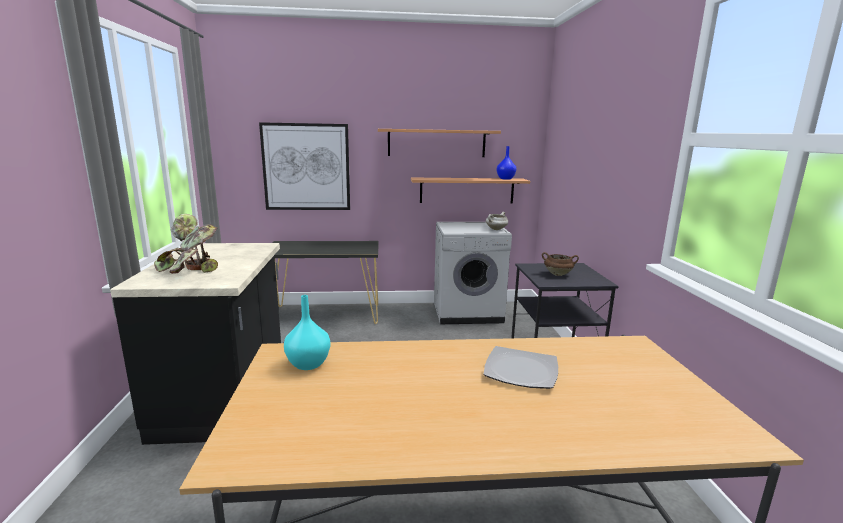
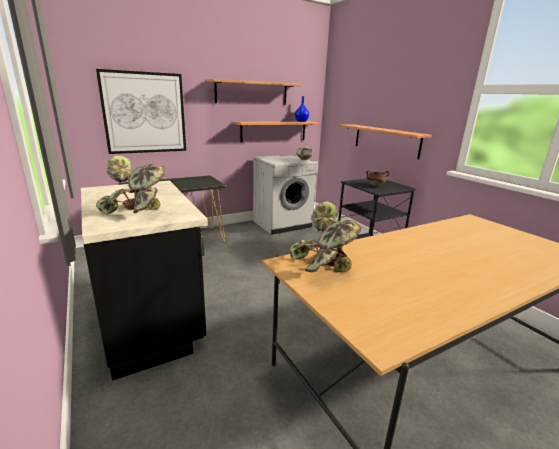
camera: 25 degrees left, 5 degrees up
turquoise vase [284,295,331,370] -> potted plant [290,202,361,272]
plate [483,346,558,389] -> none
none -> shelf [339,124,432,159]

